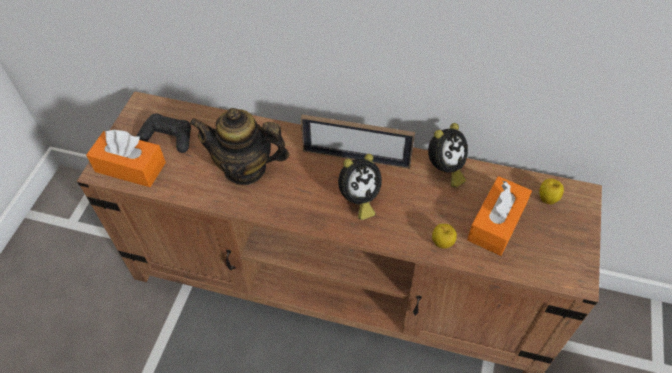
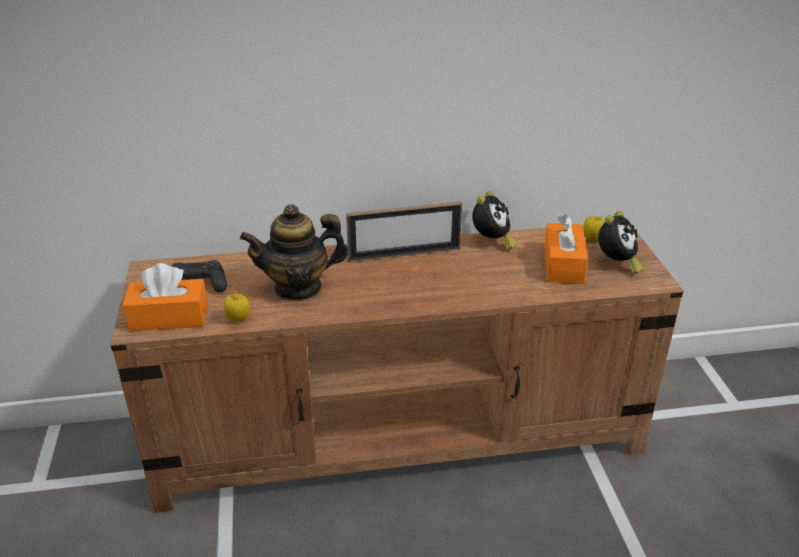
camera: 25 degrees left, 20 degrees down
alarm clock [338,154,382,220] -> alarm clock moved to [598,211,643,274]
apple [432,224,457,249] -> apple moved to [224,294,250,322]

